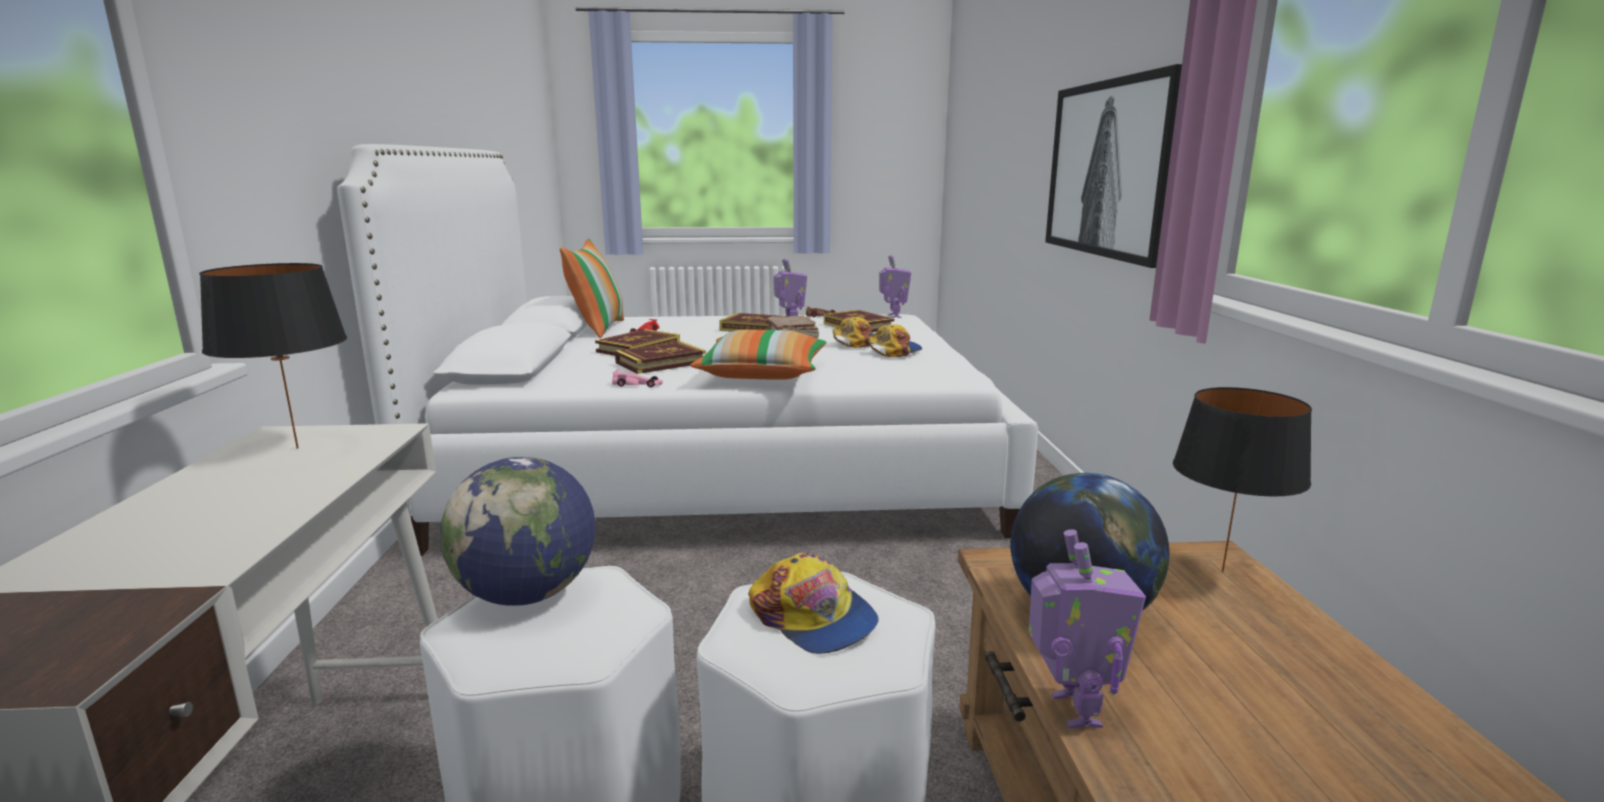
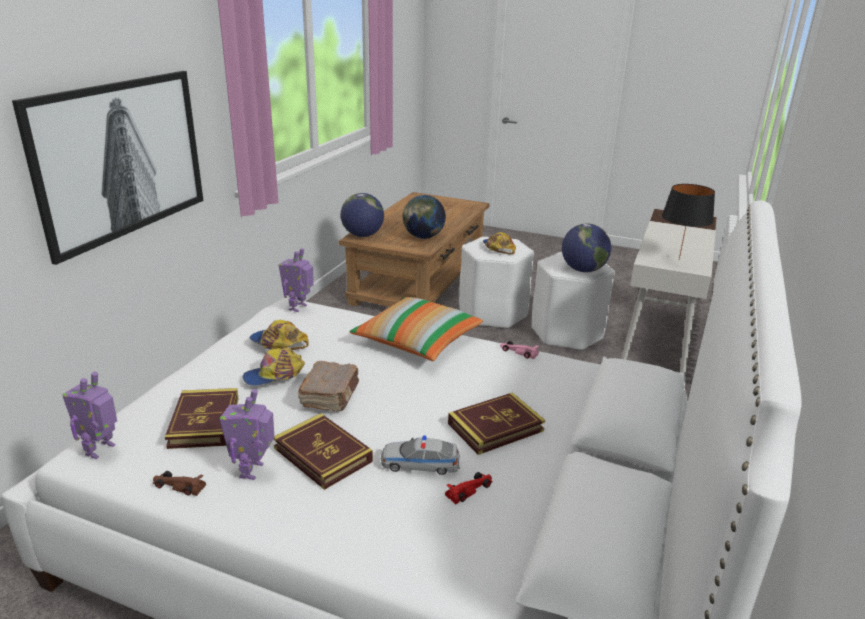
camera: 155 degrees left, 10 degrees up
pillow [560,239,624,338] -> none
book [615,341,706,374] -> none
cap [868,324,922,357] -> cap turned 60 degrees clockwise [249,320,309,350]
toy robot [1029,529,1146,728] -> toy robot moved to [279,248,314,312]
black table lamp [1173,387,1312,572] -> globe [341,193,384,237]
none -> toy car [381,435,460,475]

